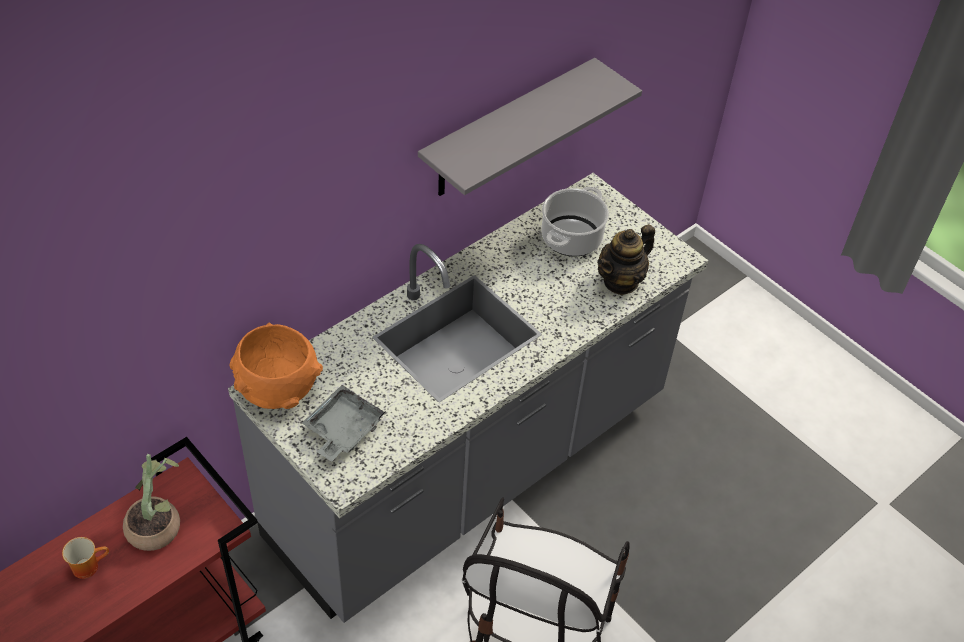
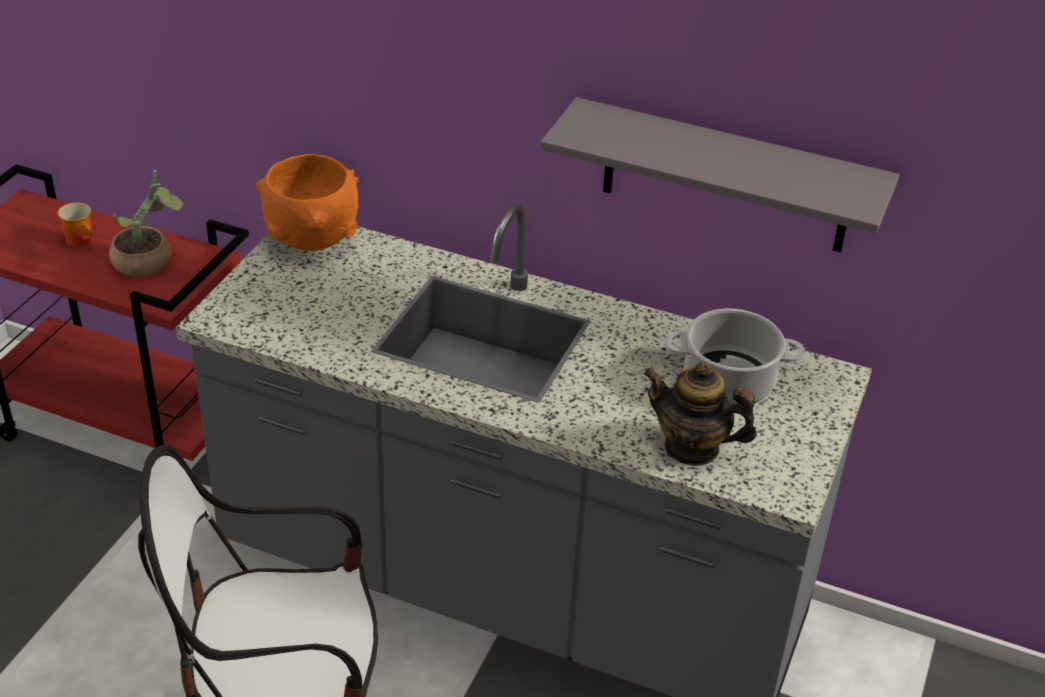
camera: 65 degrees right, 10 degrees down
grey tray [302,385,386,462] -> none

